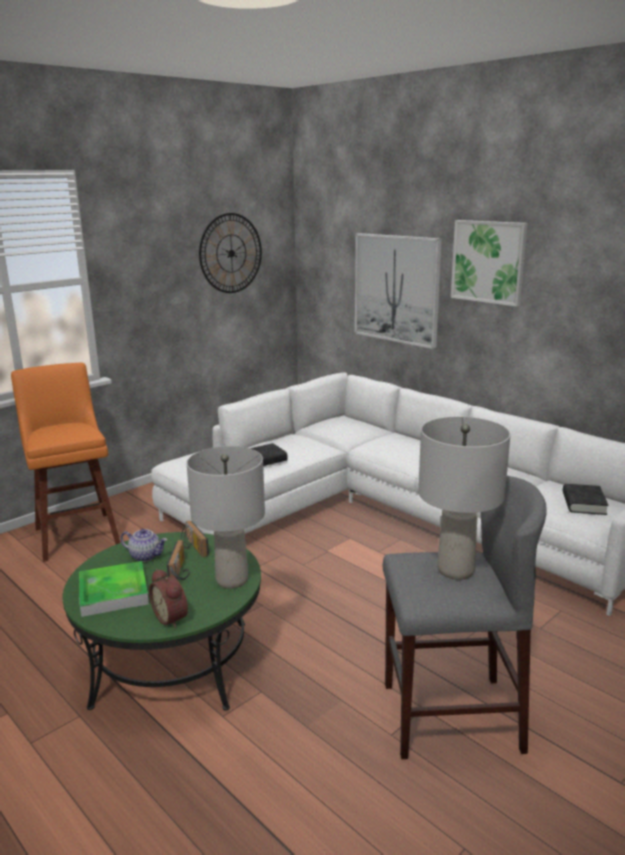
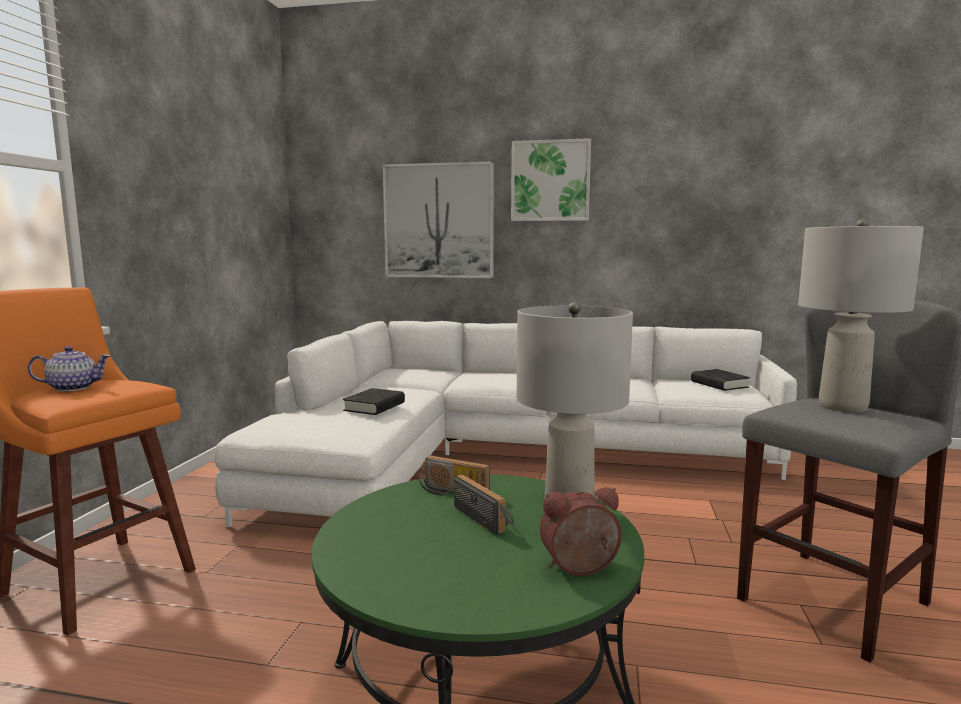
camera: 35 degrees left, 10 degrees down
tray [79,561,149,617] -> none
teapot [120,529,167,562] -> teapot moved to [28,346,111,391]
alarm clock [149,569,188,628] -> alarm clock turned 150 degrees clockwise [540,487,622,576]
wall clock [199,213,262,293] -> none

